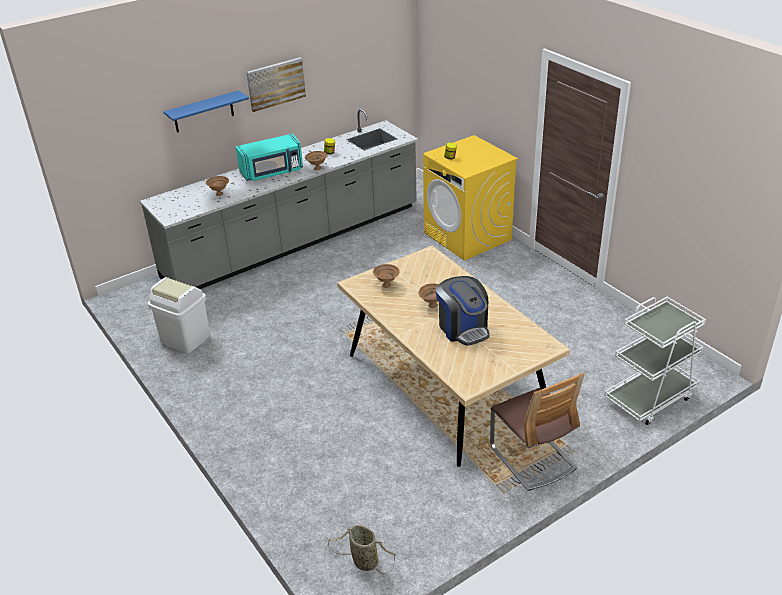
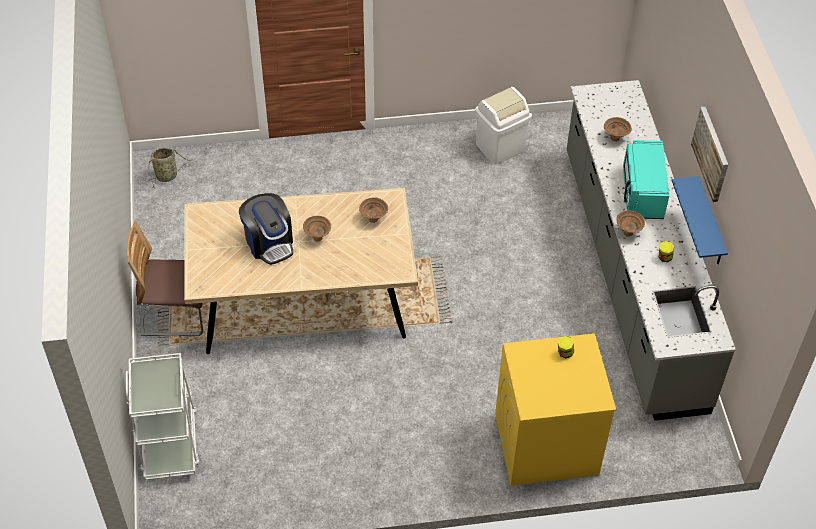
camera: 115 degrees right, 15 degrees up
blue shelf [164,90,249,132] -> blue shelf moved to [672,176,728,264]
coffee machine [436,276,490,346] -> coffee machine turned 120 degrees counterclockwise [239,193,293,265]

